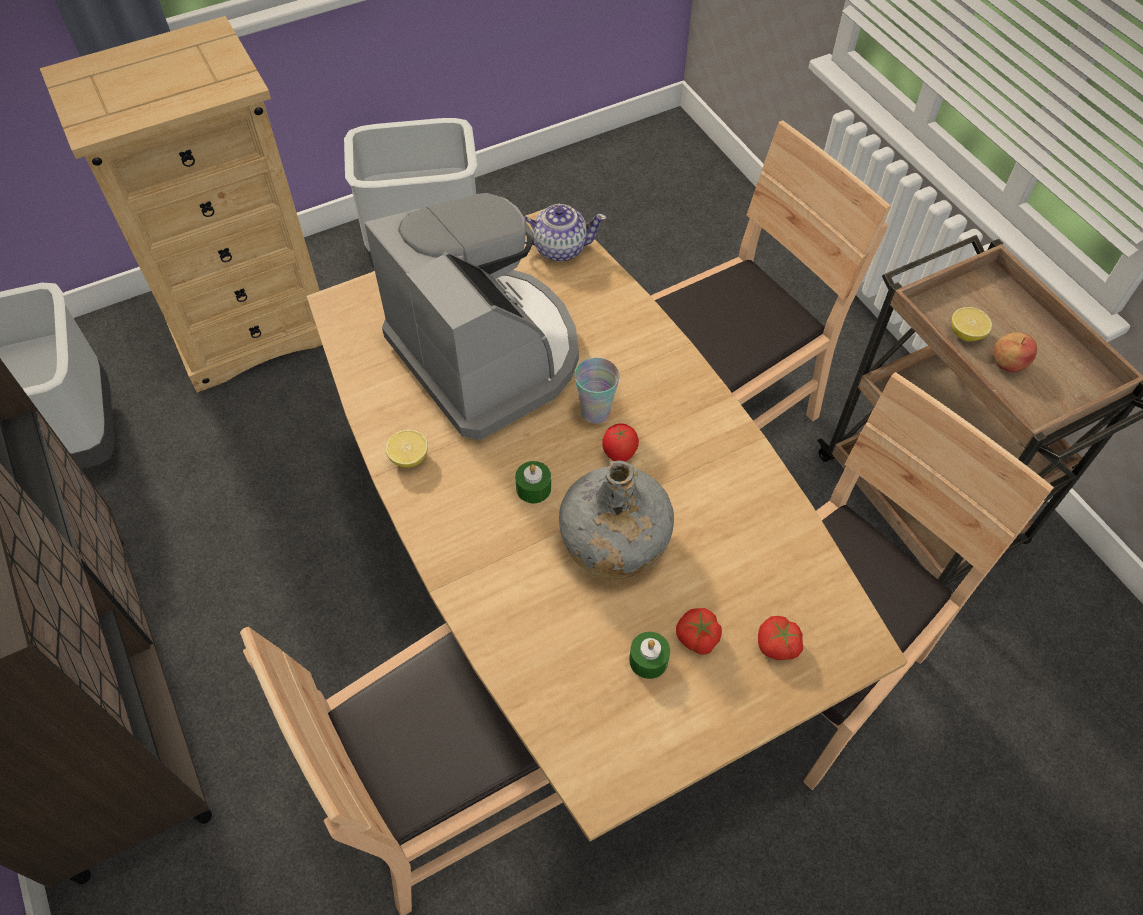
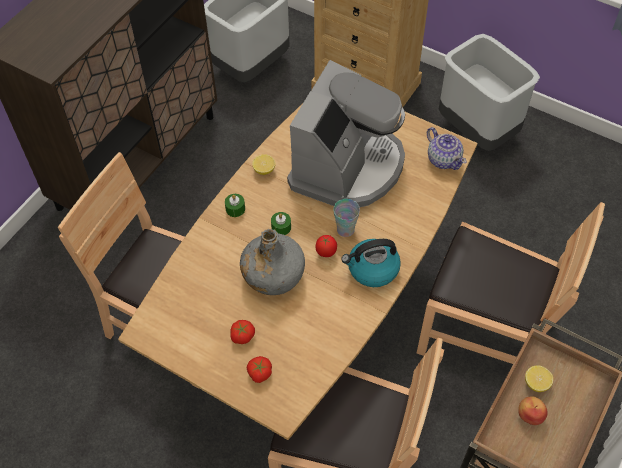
camera: 60 degrees right, 0 degrees up
green candle [629,632,670,679] -> green candle moved to [225,194,245,217]
none -> kettle [341,239,401,287]

